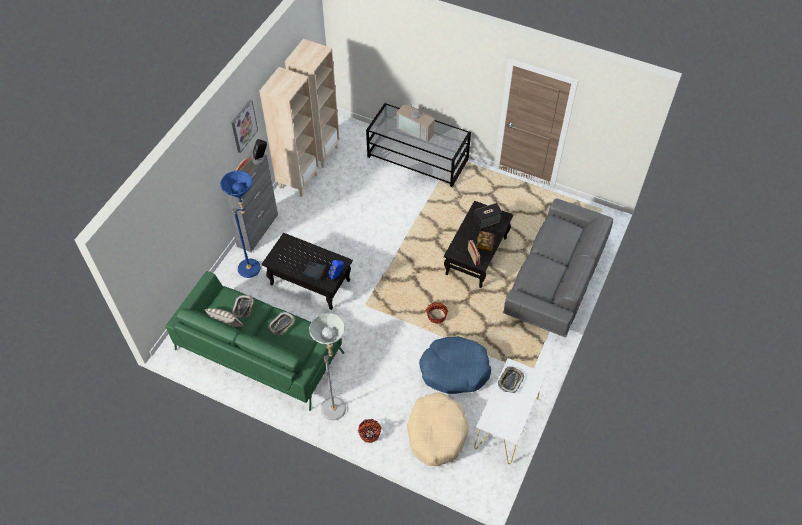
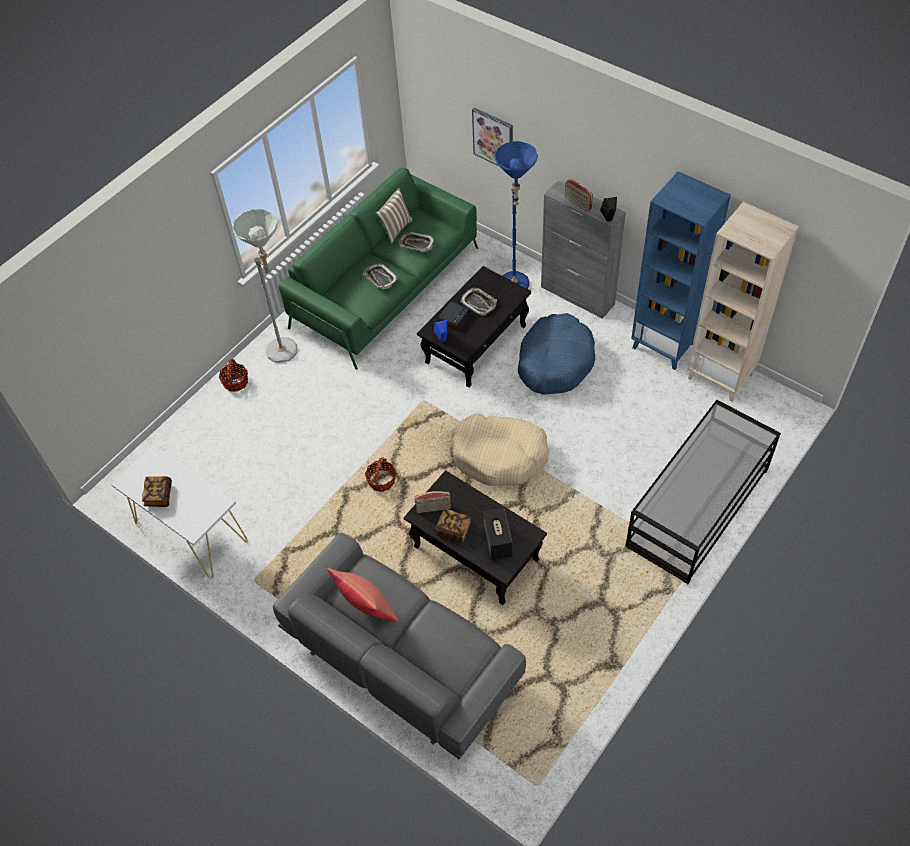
camera: 105 degrees right, 0 degrees up
picture [231,100,258,153] -> picture moved to [472,108,513,166]
beige bookcase [259,67,319,197] -> blue bookcase [631,171,731,370]
television [397,97,435,142] -> none
beige dog bed [407,392,469,466] -> beige dog bed moved to [451,413,549,486]
blue dog bed [419,336,491,394] -> blue dog bed moved to [518,313,595,395]
tray [498,366,524,393] -> tray moved to [460,288,497,316]
none -> book [142,476,172,507]
none -> red pillow [327,568,398,622]

